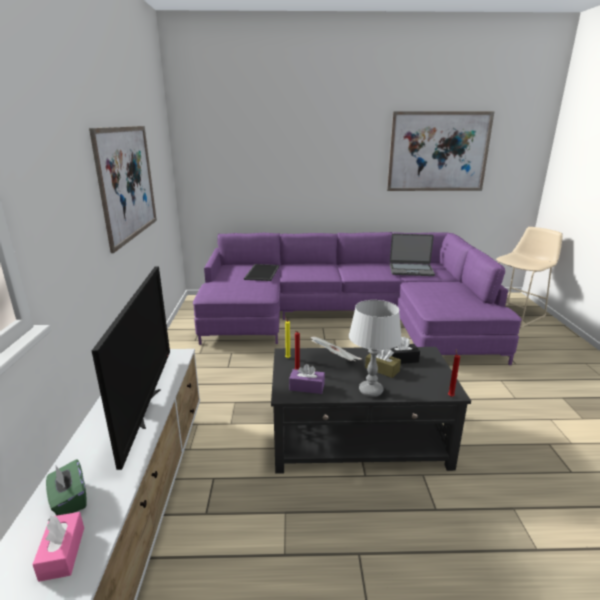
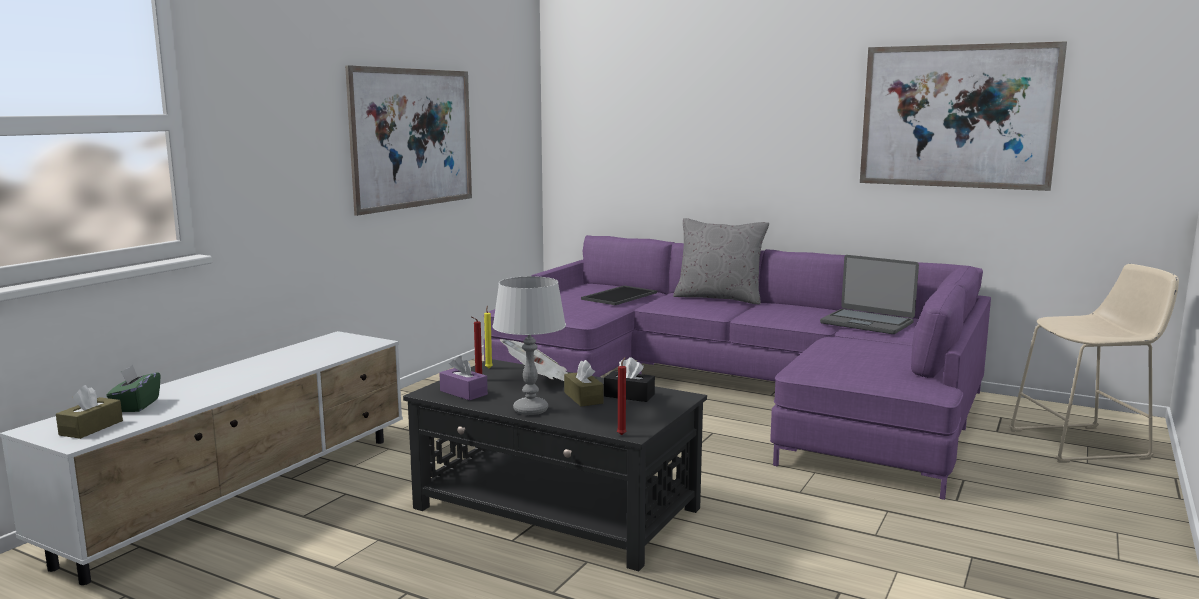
camera: 30 degrees right, 10 degrees down
pink tissue box [32,512,84,582] -> brown tissue box [56,385,123,439]
television [92,266,170,470] -> none
none -> grey pillow [673,218,769,304]

